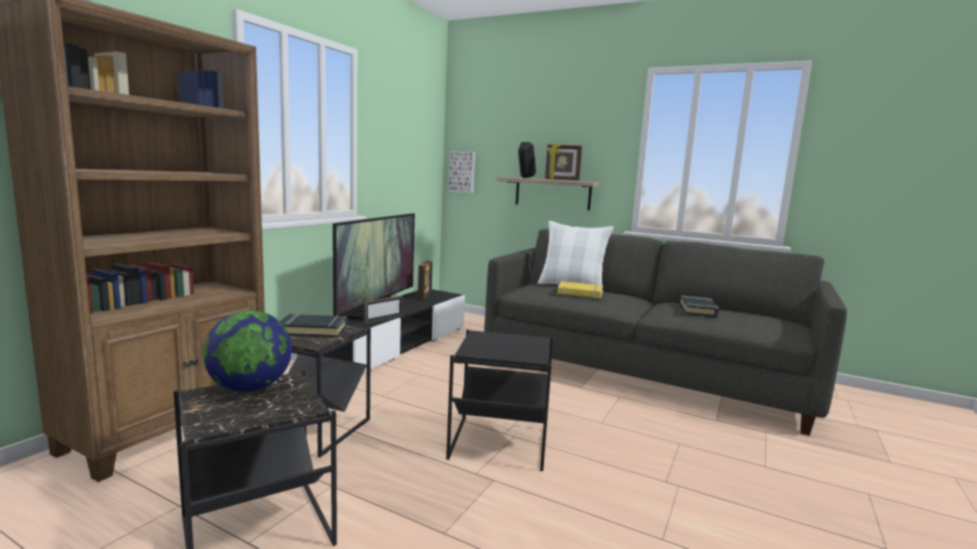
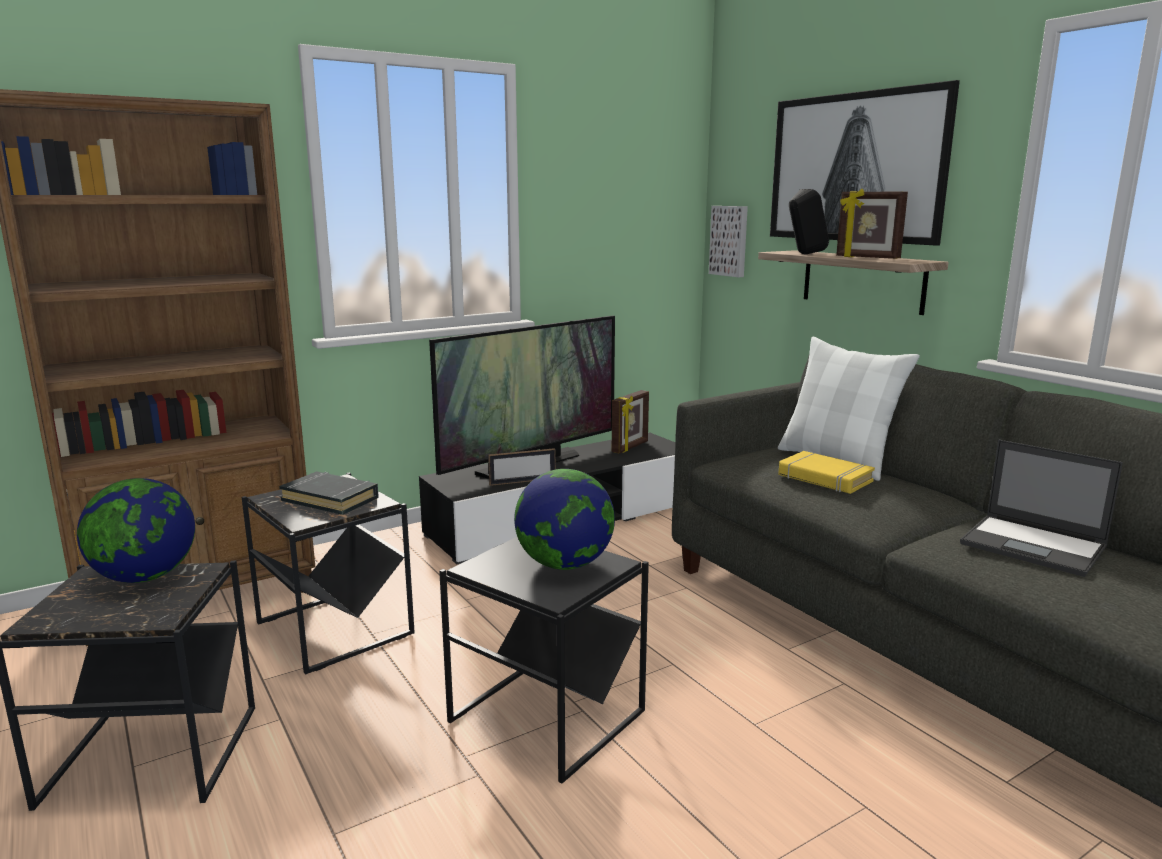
camera: 30 degrees right, 5 degrees up
black book [680,295,719,317] -> laptop [960,440,1123,577]
none -> globe [514,469,615,570]
none -> picture [770,80,960,246]

